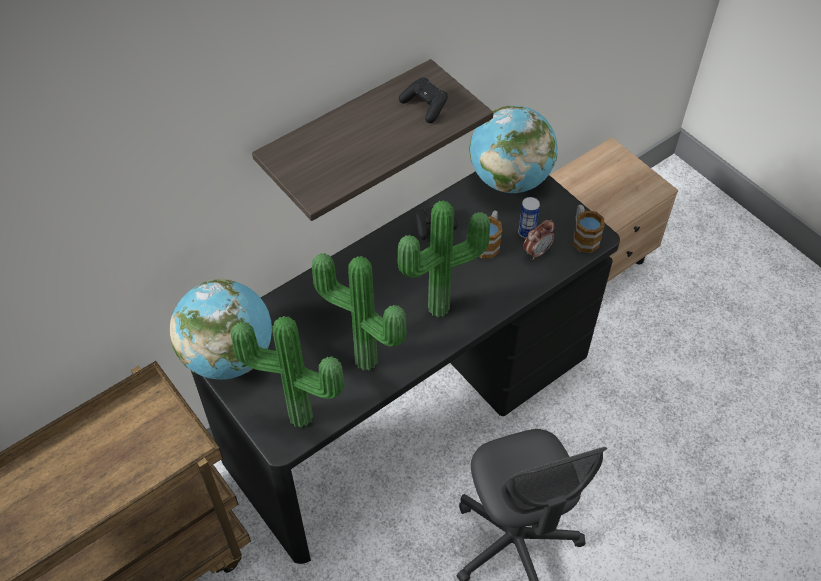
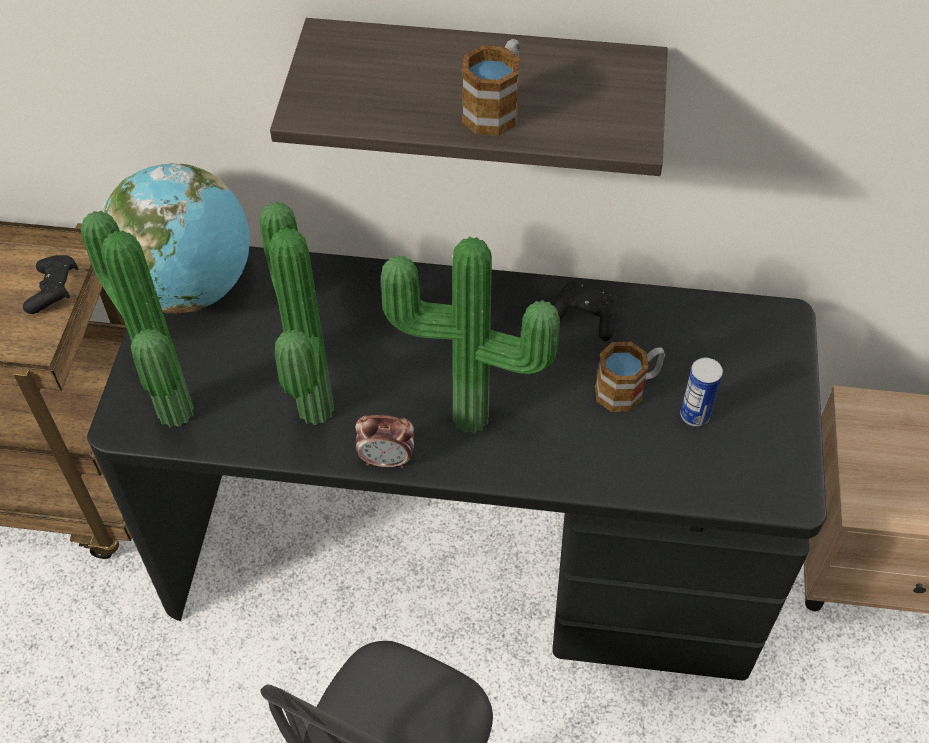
camera: 45 degrees right, 0 degrees up
black game controller [399,77,448,123] -> black game controller moved to [23,255,78,314]
globe [470,105,558,193] -> none
alarm clock [523,220,555,260] -> alarm clock moved to [355,415,414,468]
mug [573,205,604,253] -> mug moved to [462,39,520,136]

